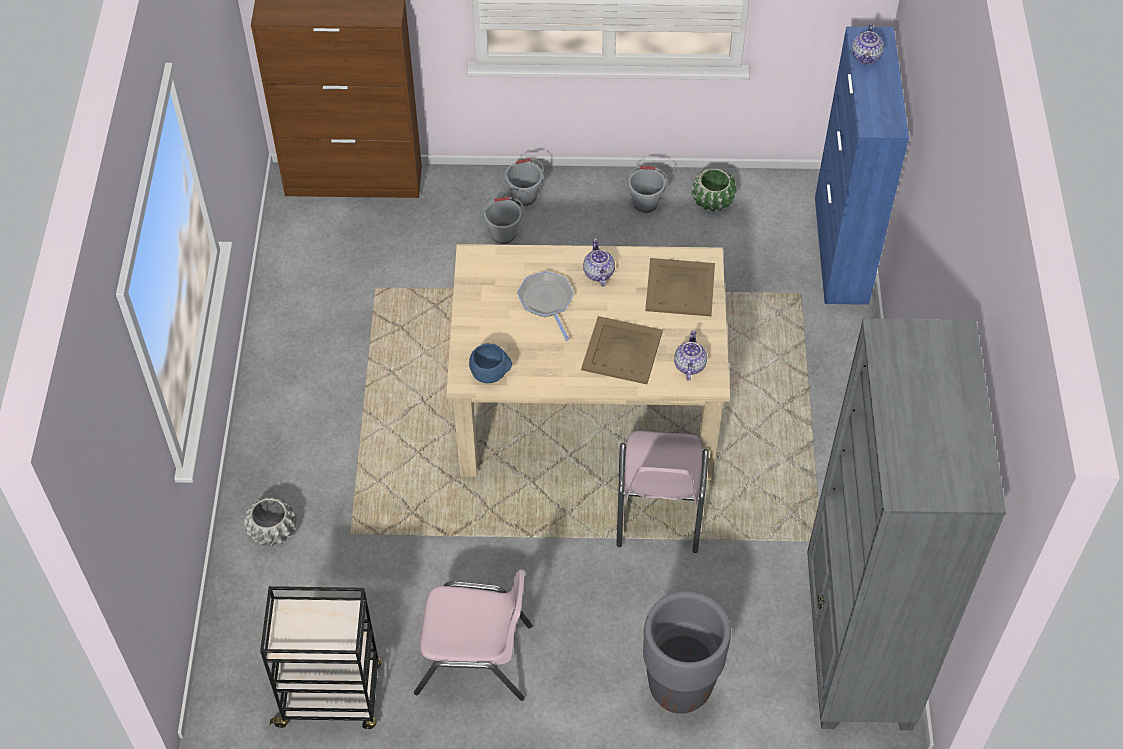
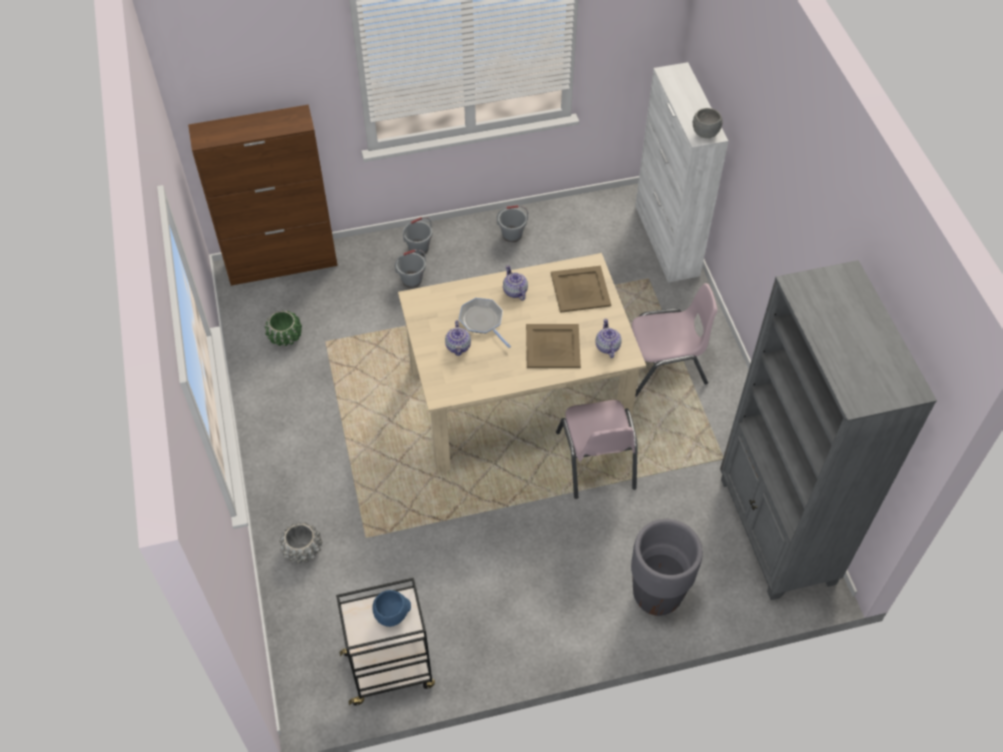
camera: 15 degrees left, 0 degrees up
pink chair [414,569,532,701] -> pink chair moved to [631,283,717,397]
blue bowl [469,343,512,383] -> blue bowl moved to [372,590,411,627]
green planter [692,168,737,211] -> green planter moved to [265,310,302,346]
blue cabinet [815,27,909,305] -> white cabinet [635,62,728,283]
teapot [852,24,884,65] -> teapot moved to [445,320,471,356]
none -> grey bowl [693,108,723,138]

